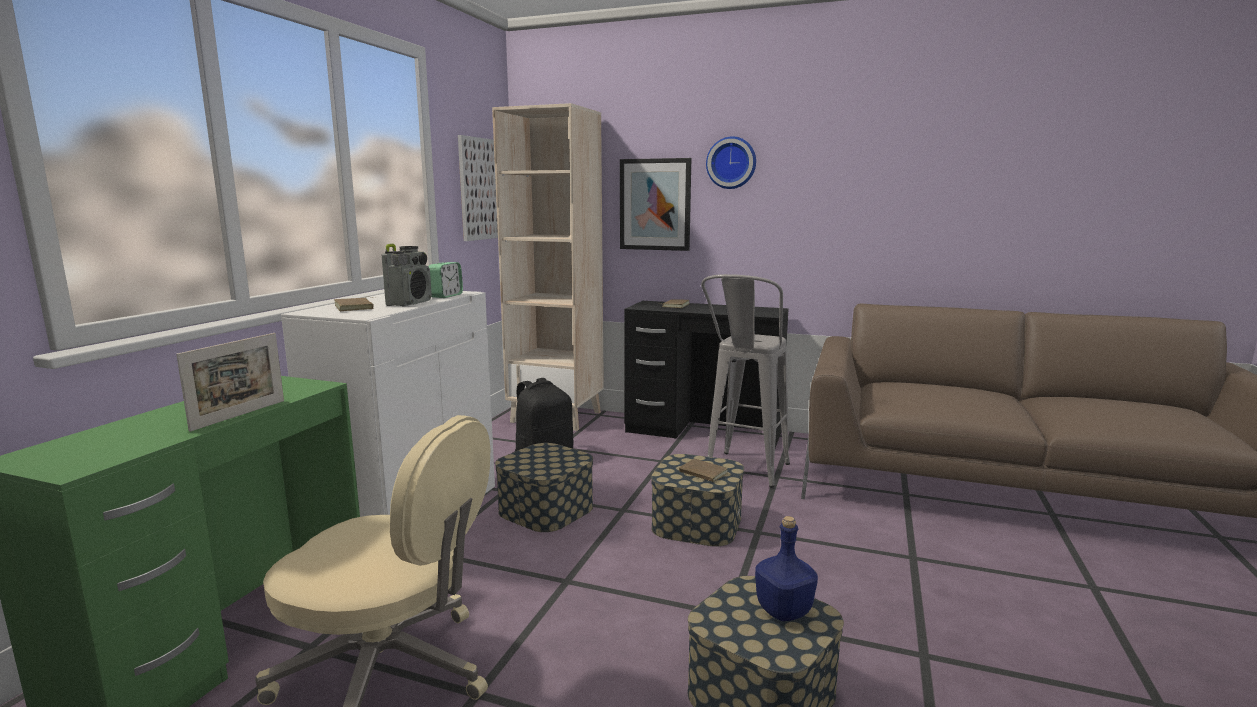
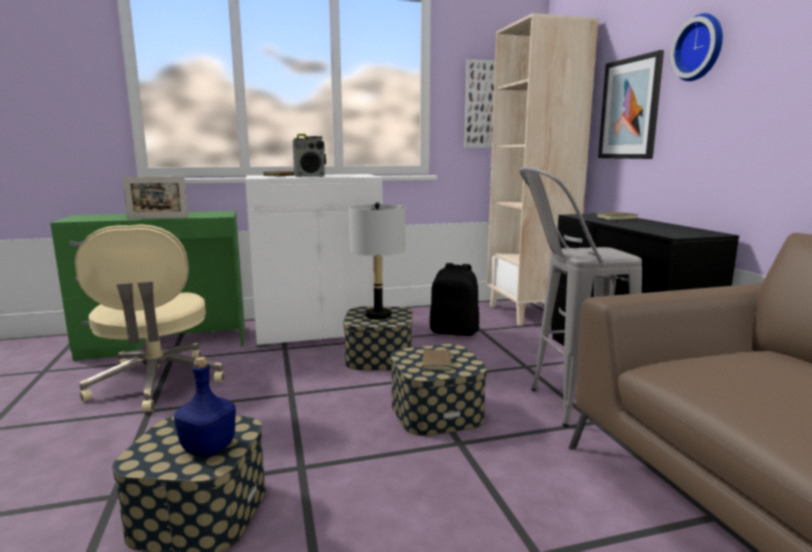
camera: 55 degrees right, 0 degrees up
alarm clock [428,262,463,298] -> none
none -> grey table lamp [349,202,405,320]

